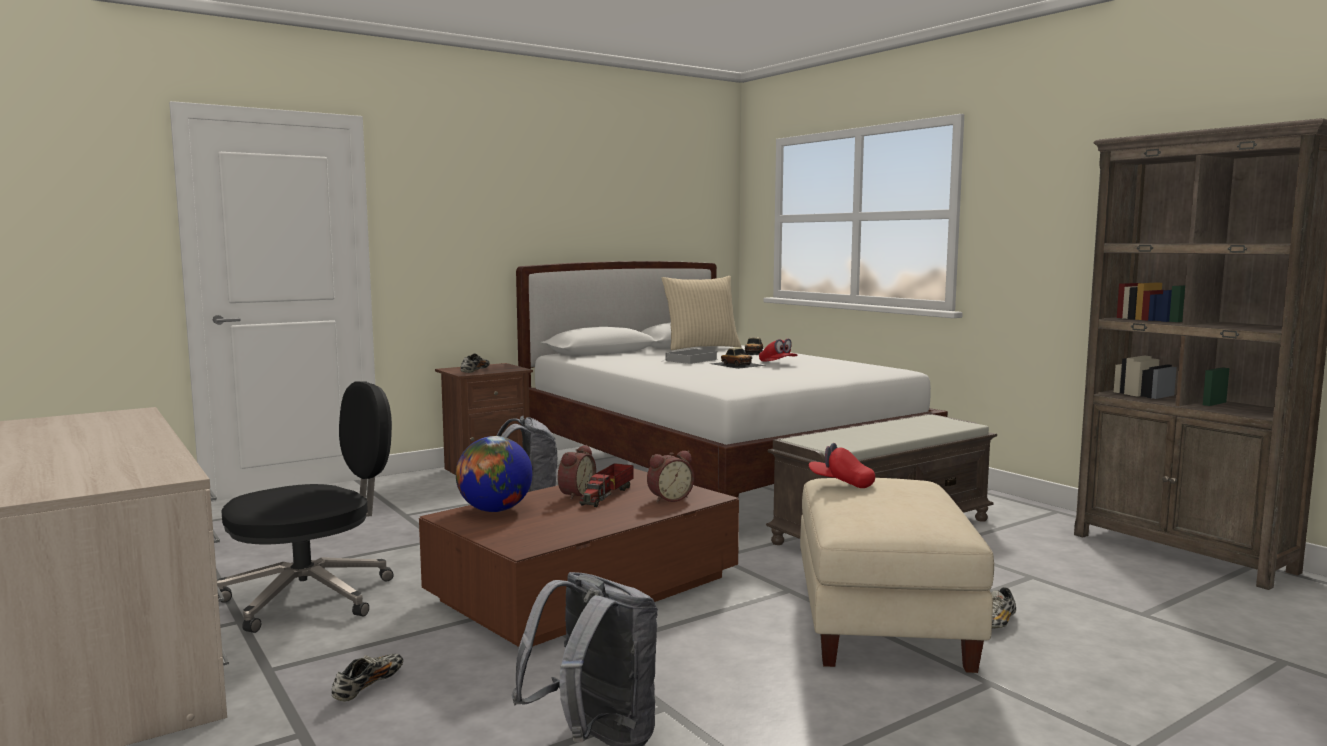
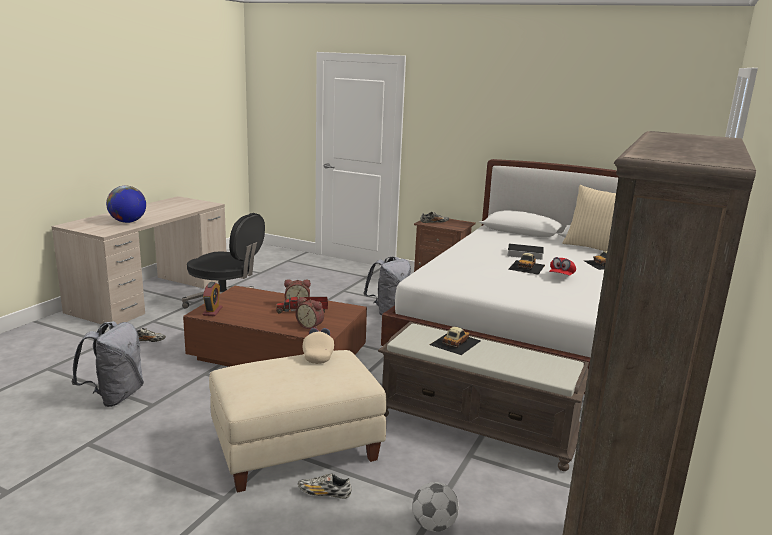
camera: 60 degrees right, 10 degrees up
globe [456,436,533,512] -> globe moved to [106,186,146,223]
red cap [809,443,875,488] -> beige cap [303,328,334,364]
none -> alarm clock [202,282,222,316]
none -> football [412,482,459,532]
none -> toy car [429,326,481,355]

